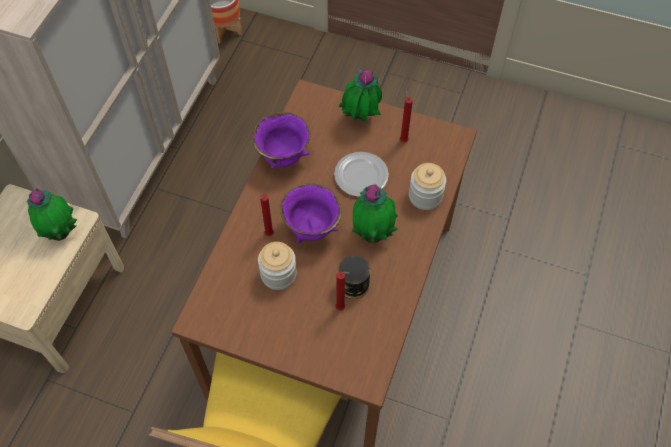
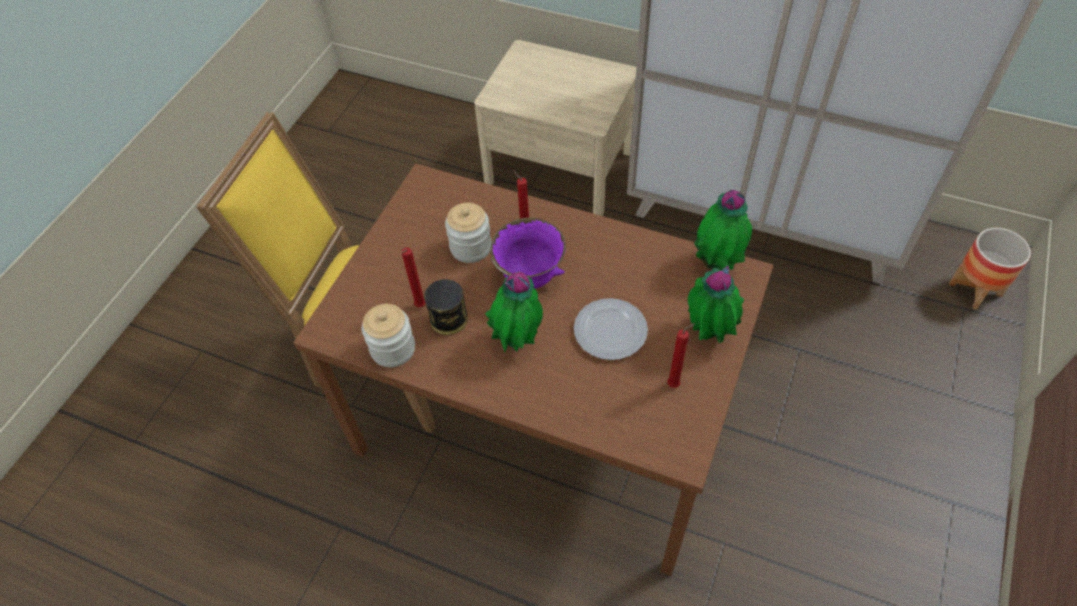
camera: 95 degrees right, 5 degrees down
potted plant [26,189,78,241] -> potted plant moved to [694,190,752,271]
purple bowl [253,112,310,170] -> none
jar [409,163,446,210] -> jar moved to [362,304,415,367]

